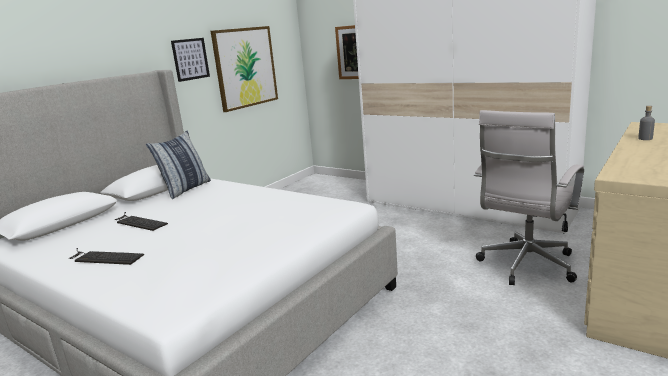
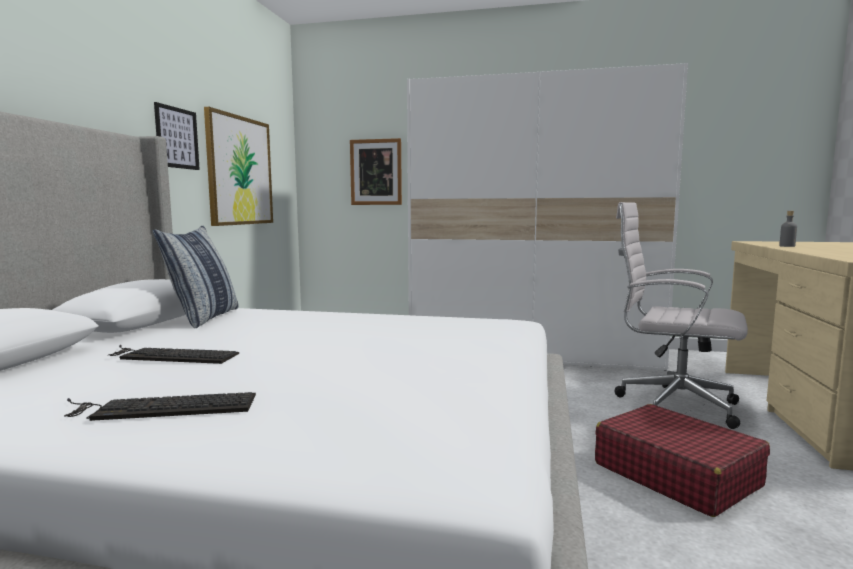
camera: 25 degrees left, 10 degrees down
white office chair [474,110,584,285] -> white office chair turned 105 degrees clockwise [615,202,748,429]
none -> red suitcase [595,404,770,517]

